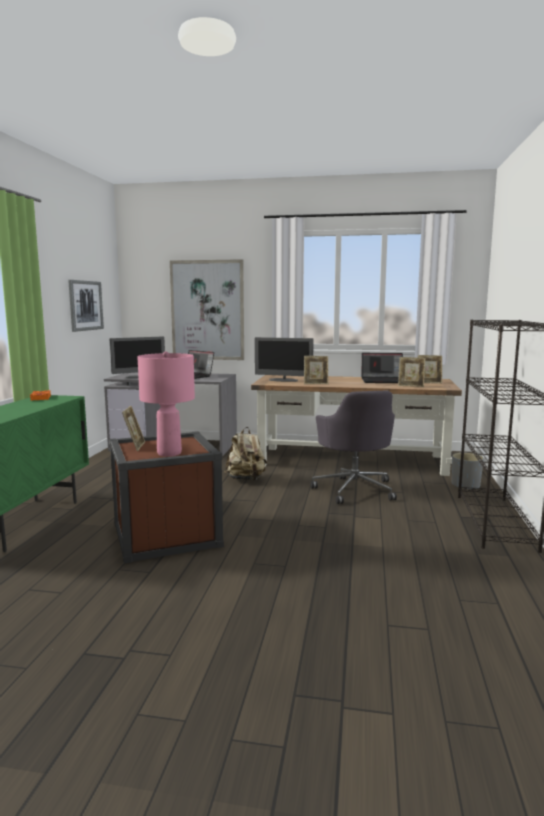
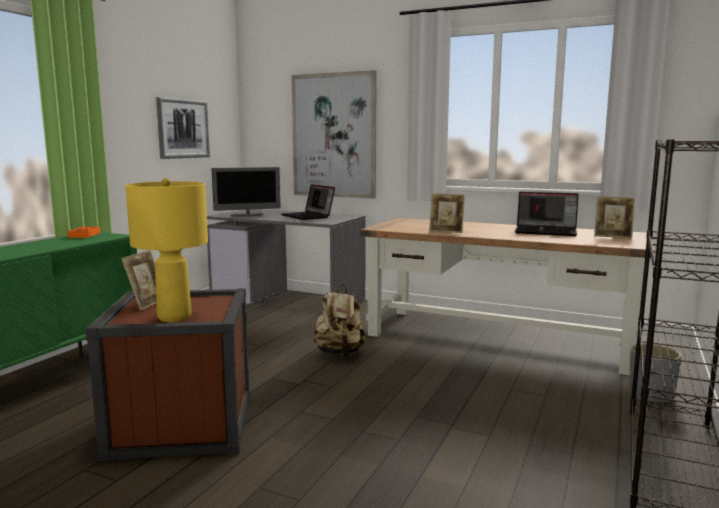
camera: 15 degrees right, 0 degrees up
pink table lamp [137,351,195,457] -> yellow table lamp [125,178,208,322]
monitor [255,337,314,382] -> none
grey office chair [310,391,397,504] -> none
picture frame [398,357,425,387] -> none

